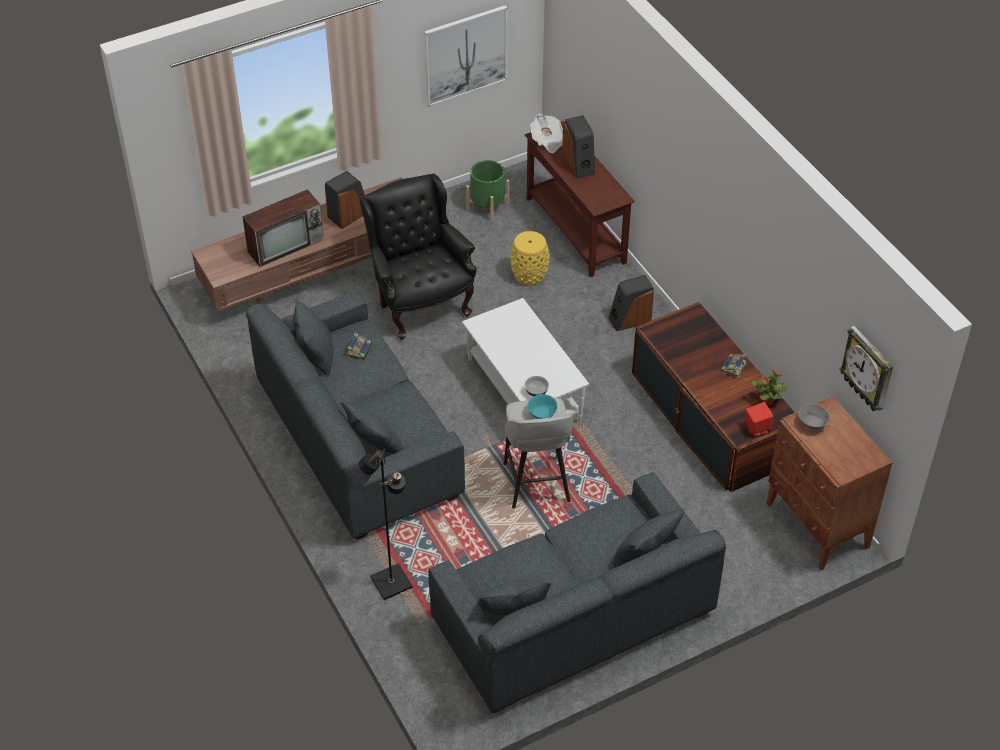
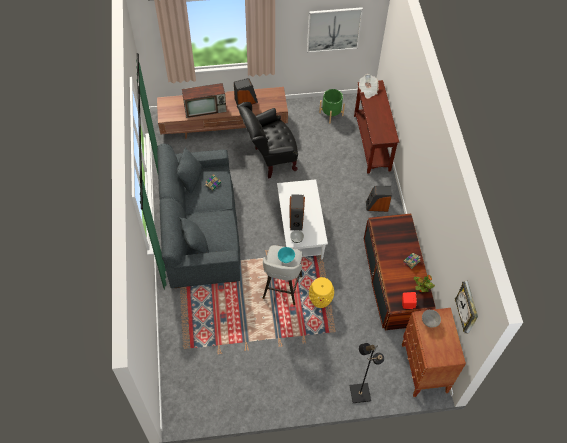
camera: 20 degrees right, 10 degrees up
black floor lamp [358,449,413,600] -> black floor lamp moved to [350,343,384,403]
black armchair [360,173,477,340] -> black armchair turned 105 degrees counterclockwise [237,102,298,178]
grey sofa [428,472,726,713] -> none
yellow stool [510,231,550,285] -> yellow stool moved to [309,277,334,308]
speaker [562,115,595,179] -> speaker moved to [289,194,305,231]

